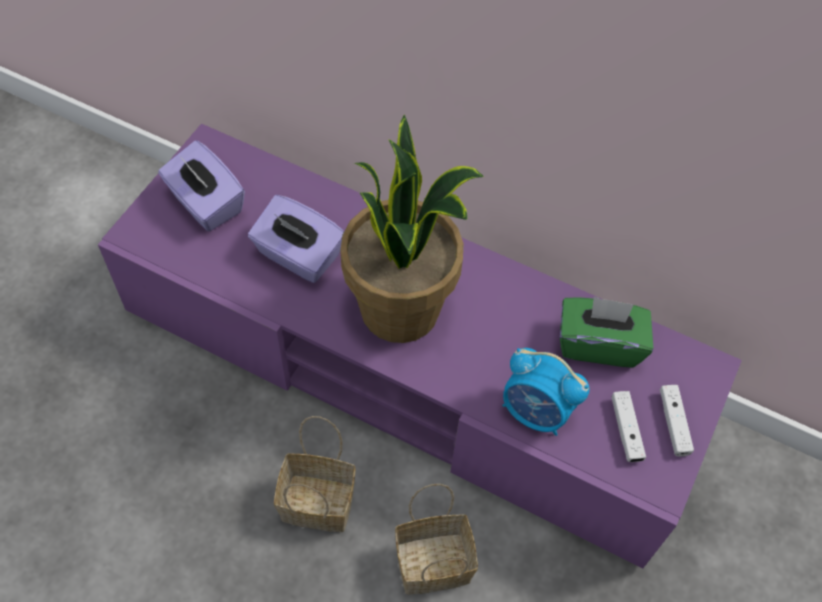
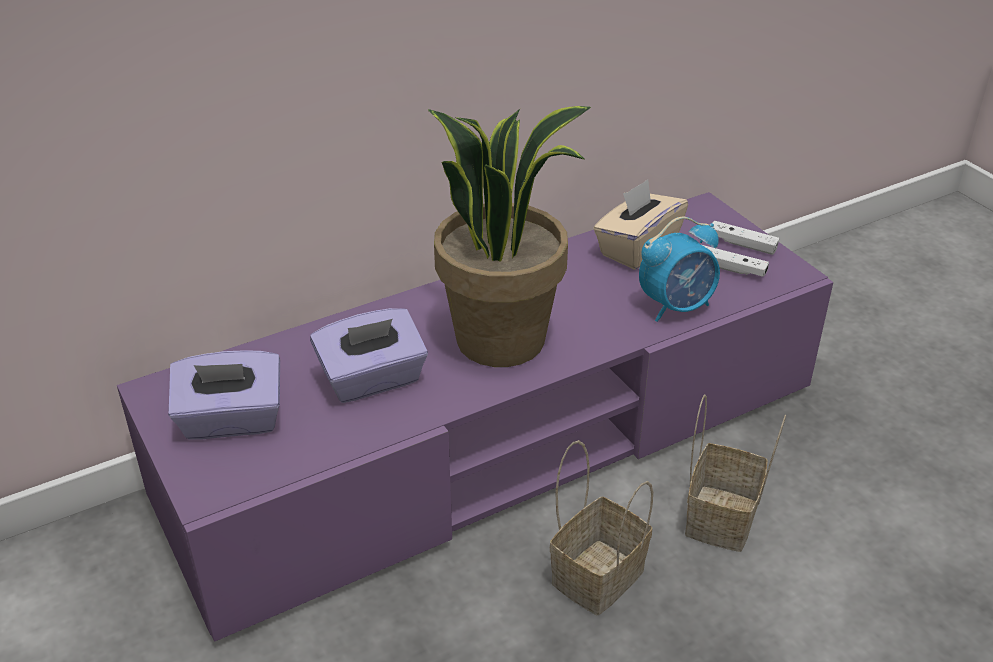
camera: 55 degrees left, 20 degrees down
green tissue box [560,296,653,367] -> beige tissue box [593,179,688,270]

